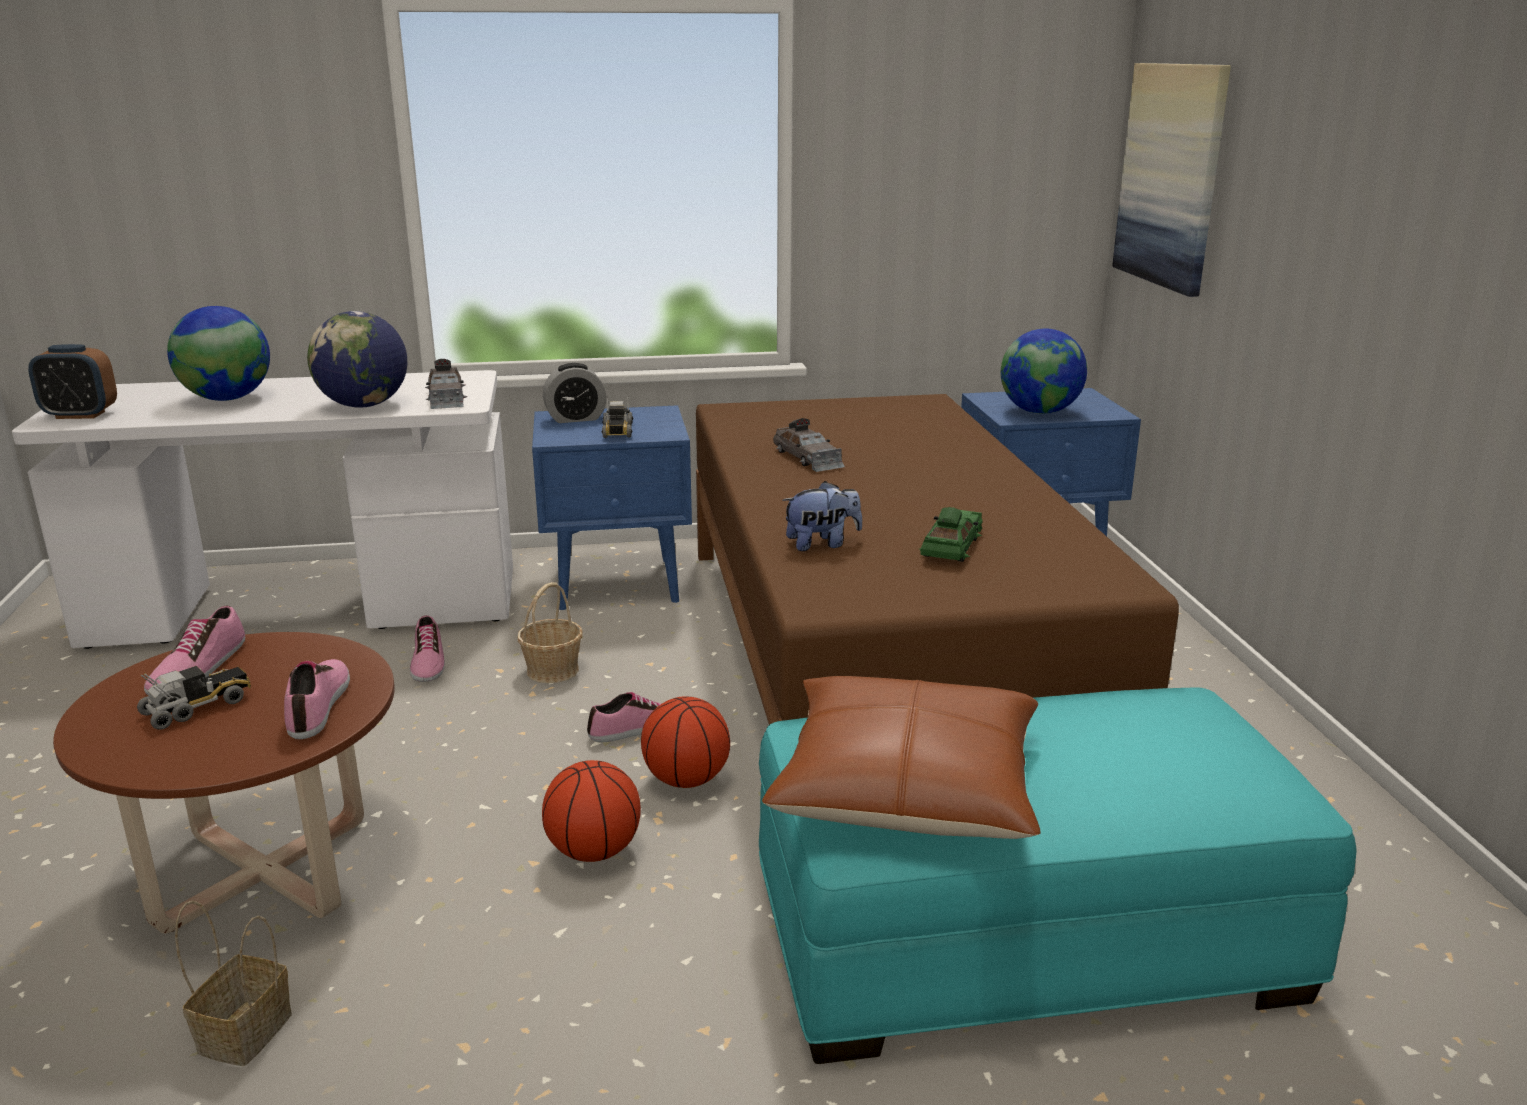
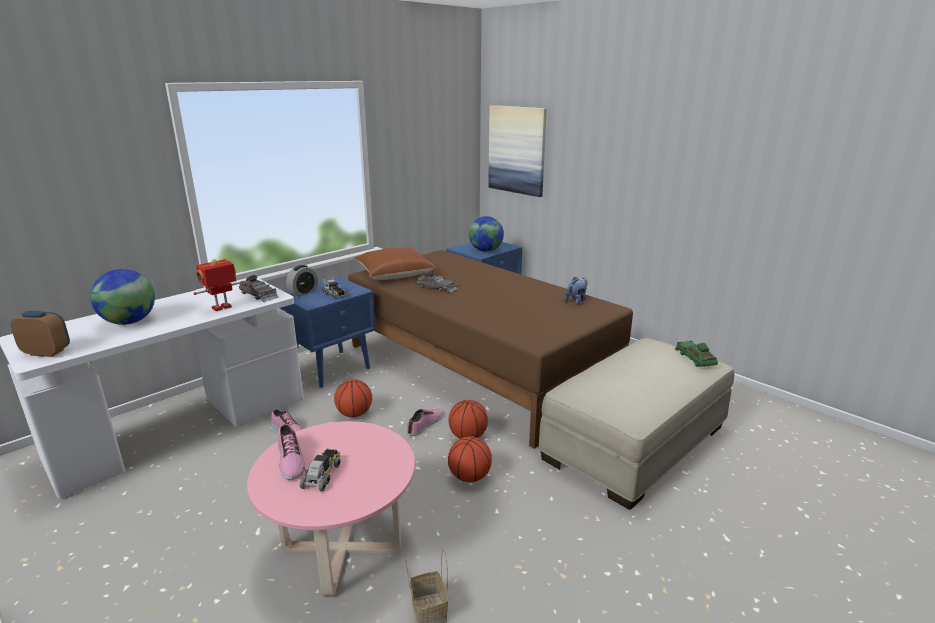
camera: 35 degrees left, 0 degrees up
alarm clock [28,344,117,419] -> alarm clock turned 135 degrees counterclockwise [10,311,70,357]
brown coffee table [53,632,395,934] -> pink coffee table [247,421,415,596]
shoe [284,659,350,739] -> none
globe [307,311,407,408] -> toy robot [193,259,243,311]
basket [517,582,583,683] -> basketball [334,379,372,417]
turquoise ottoman [759,687,1356,1064] -> beige ottoman [538,338,734,510]
brown pillow [762,676,1040,839] -> brown pillow moved to [354,247,435,280]
plush toy [782,481,862,551] -> plush toy moved to [564,277,588,305]
green toy car [919,507,983,562] -> green toy car moved to [674,341,718,367]

